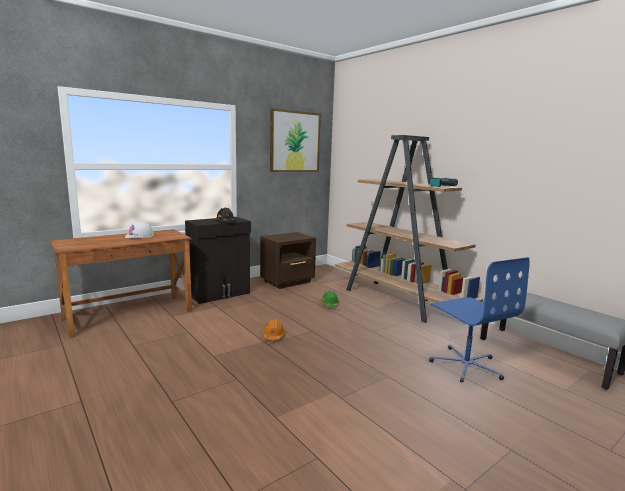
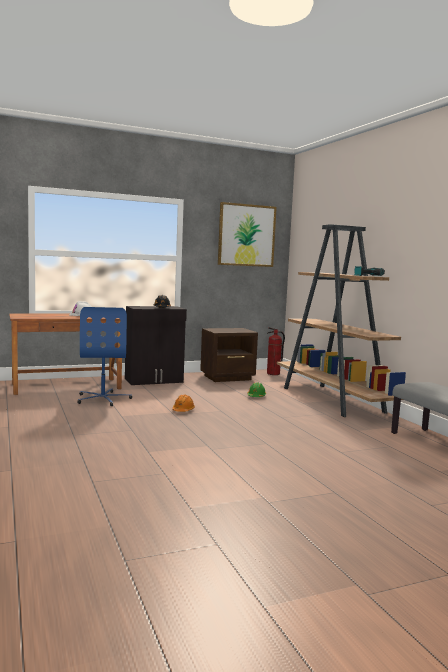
camera: 15 degrees right, 5 degrees down
blue office chair [429,257,530,383] -> blue office chair moved to [77,307,132,406]
none -> fire extinguisher [267,327,285,375]

